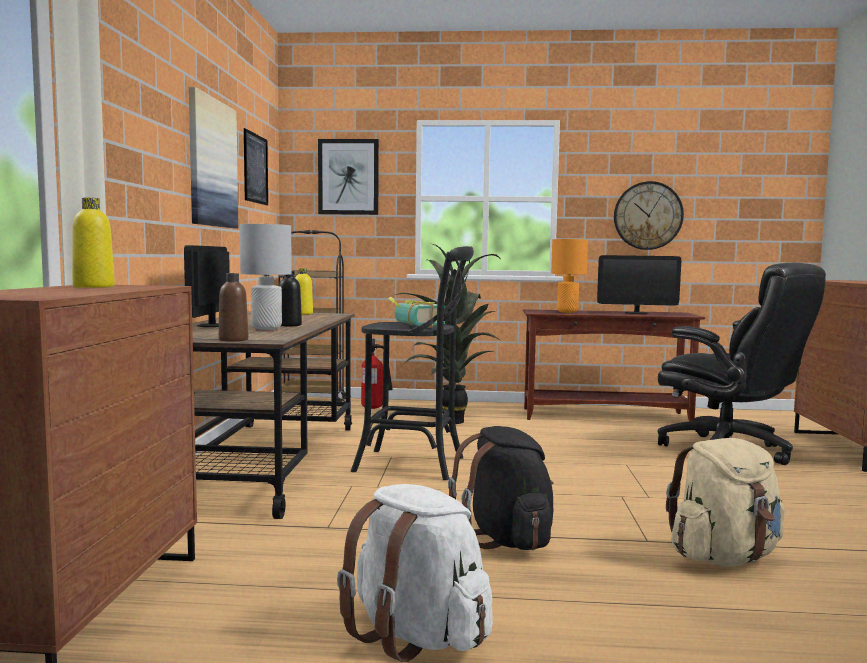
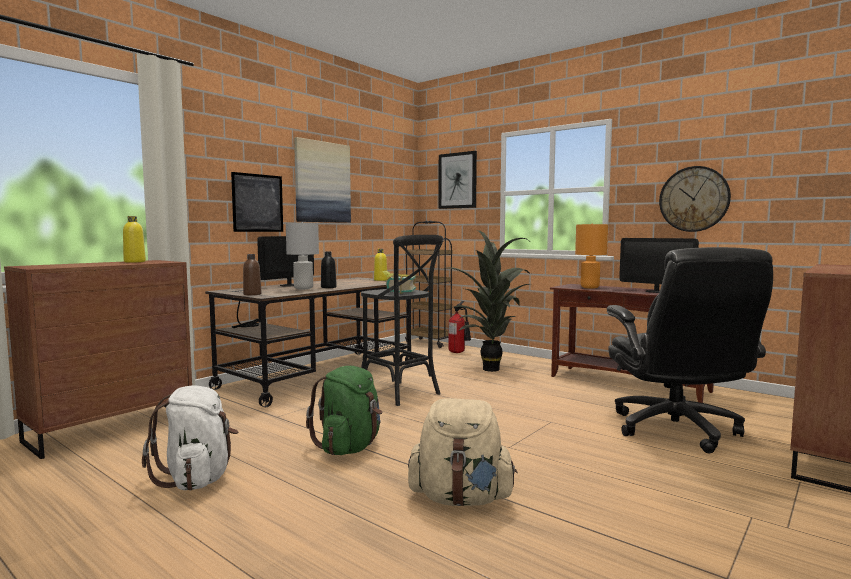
camera: 35 degrees right, 0 degrees up
picture [244,128,268,205] -> picture moved to [231,172,283,232]
black backpack [448,426,554,550] -> green backpack [306,366,382,455]

